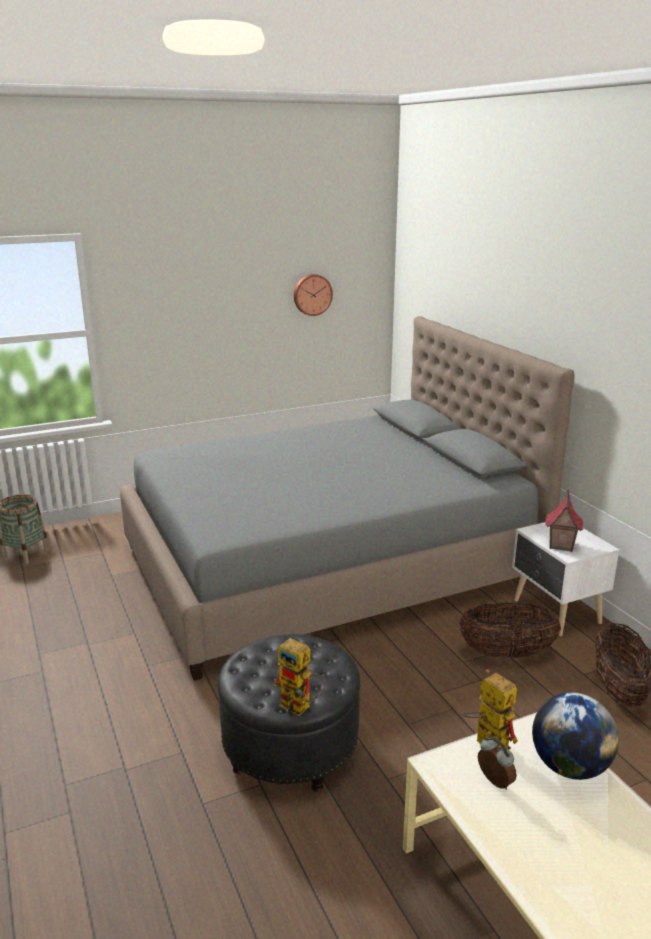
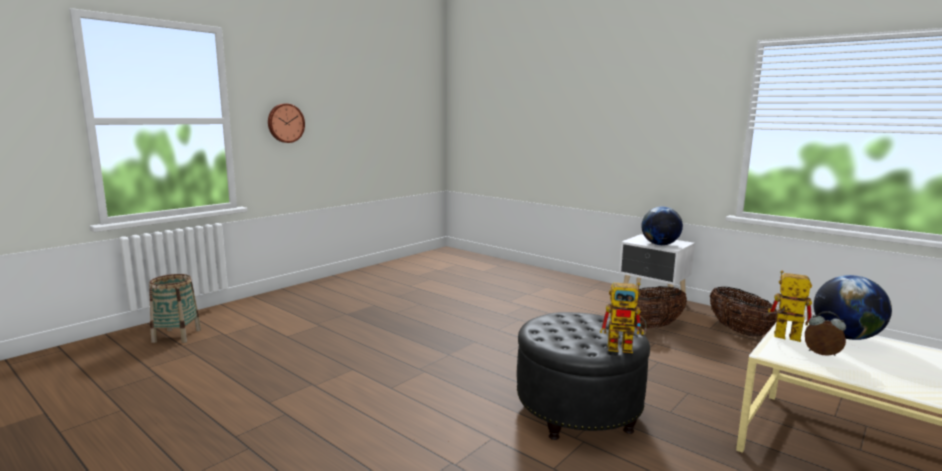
camera: 25 degrees left, 10 degrees down
grey bed [120,316,575,681] -> none
wall clock [294,274,333,316] -> wall clock moved to [268,104,305,143]
toy house [545,490,584,552] -> globe [641,206,683,245]

